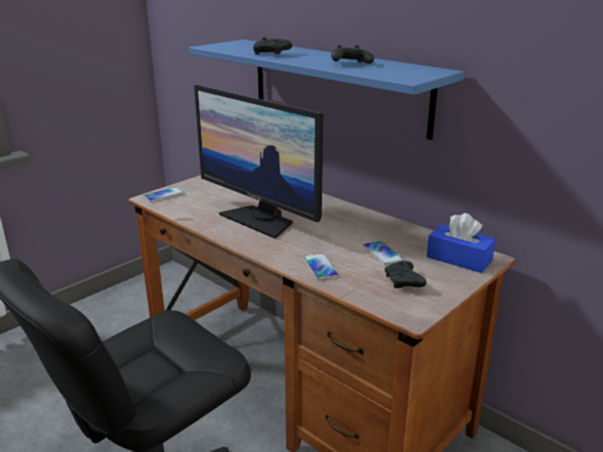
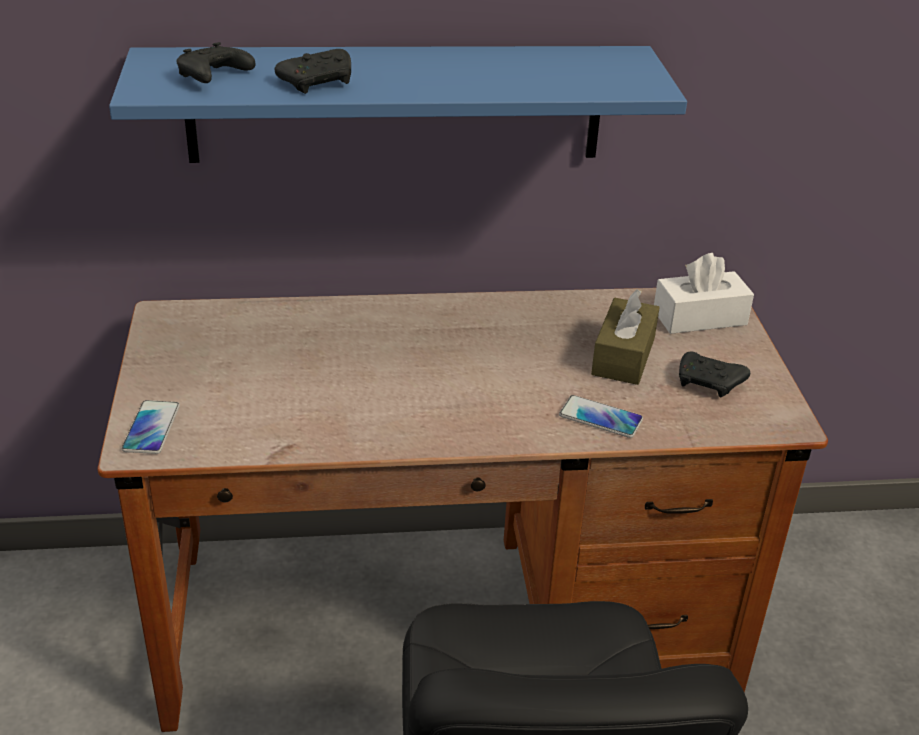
camera: 50 degrees left, 10 degrees up
monitor [194,85,323,239] -> none
black game controller [331,45,374,64] -> black game controller moved to [177,42,255,83]
phone [363,241,404,265] -> brown tissue box [591,289,660,385]
blue tissue box [427,213,496,273] -> white tissue box [654,253,754,334]

